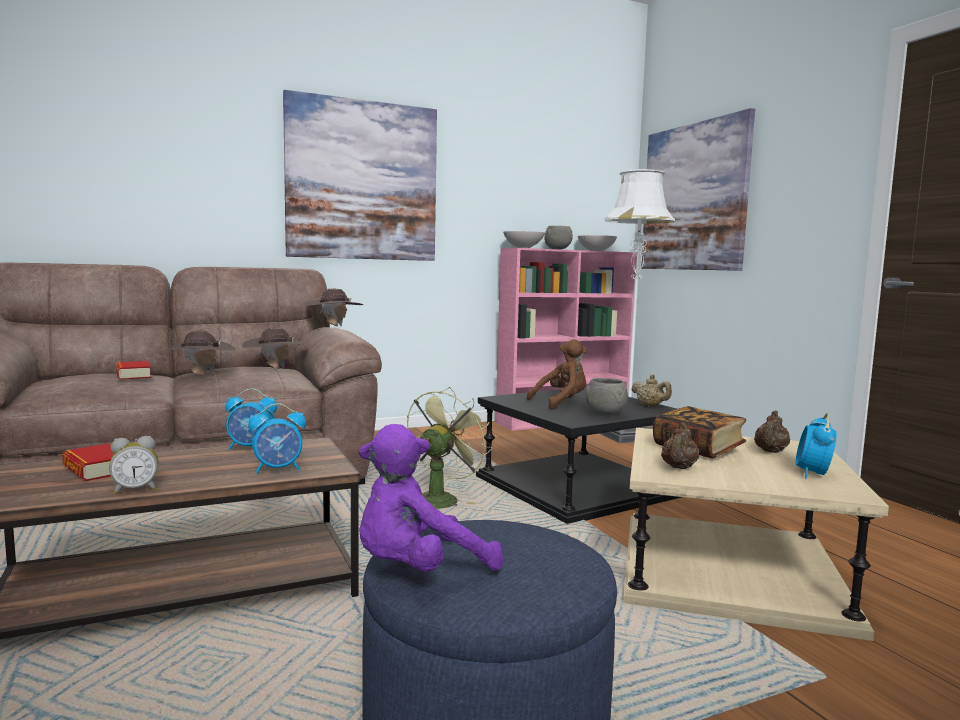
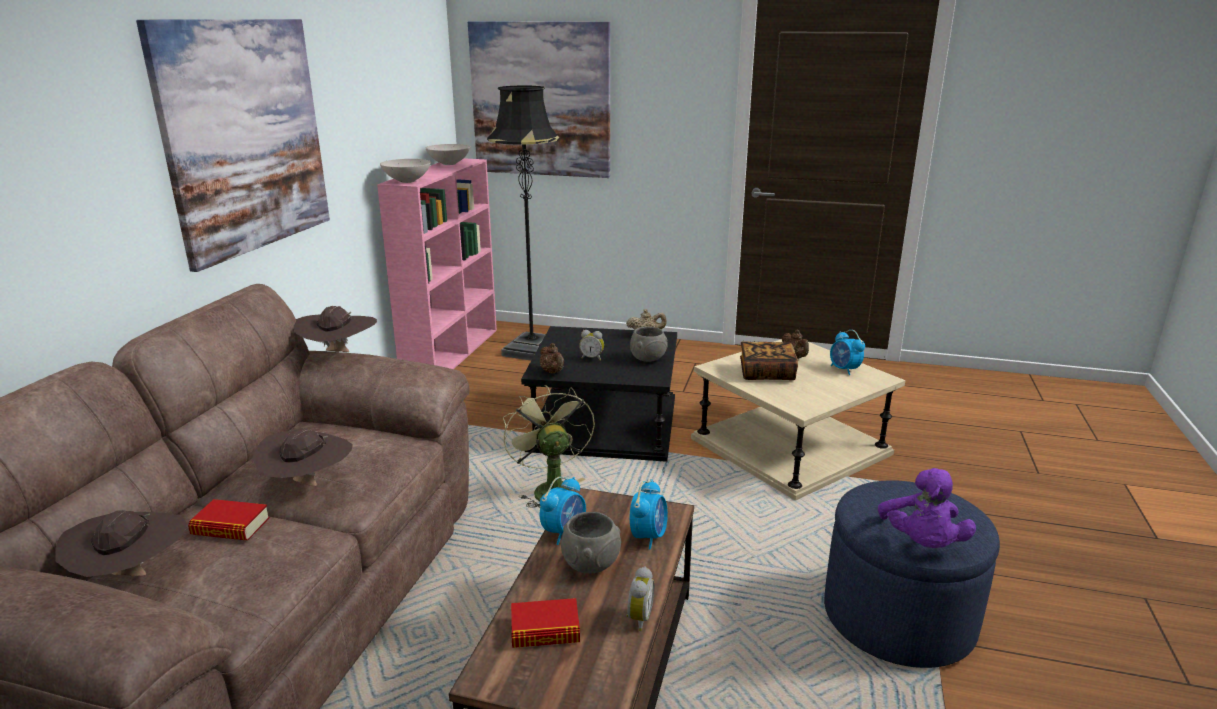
camera: 50 degrees left, 15 degrees up
brown hat [242,327,305,369] -> brown hat moved to [55,510,187,577]
brown plush toy [527,339,587,410] -> alarm clock [579,330,604,361]
grey bowl [545,226,573,250] -> grey bowl moved to [561,512,622,573]
white floor lamp [599,169,675,444] -> black floor lamp [487,86,560,361]
brown teapot [661,422,699,469] -> brown teapot moved to [540,343,564,374]

